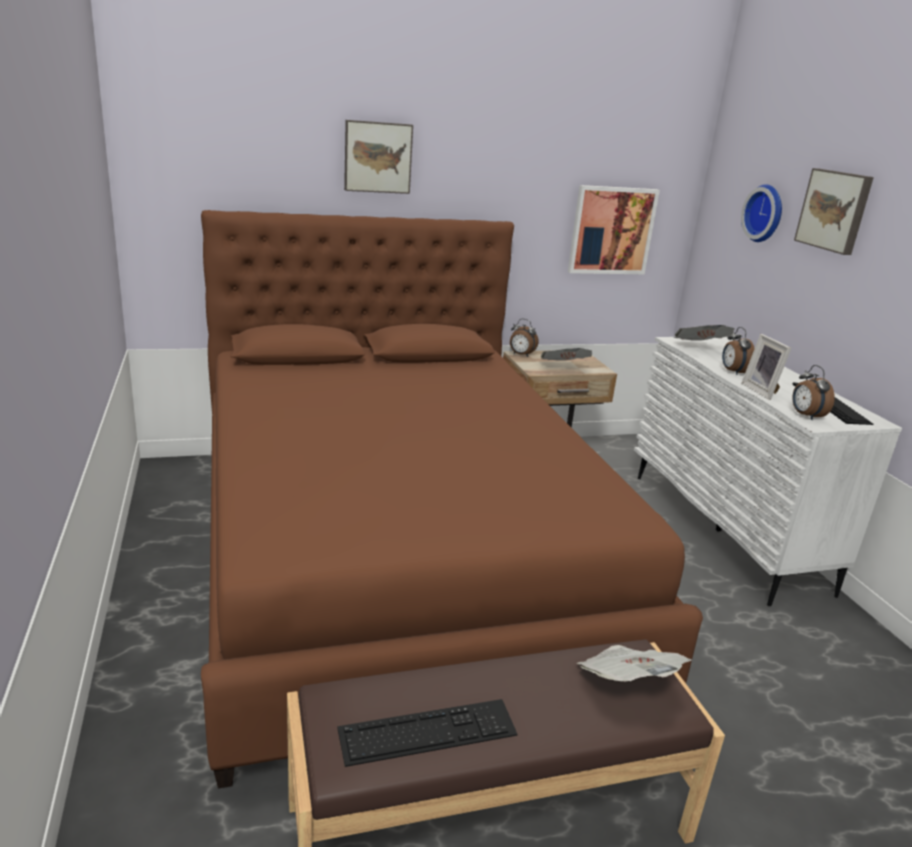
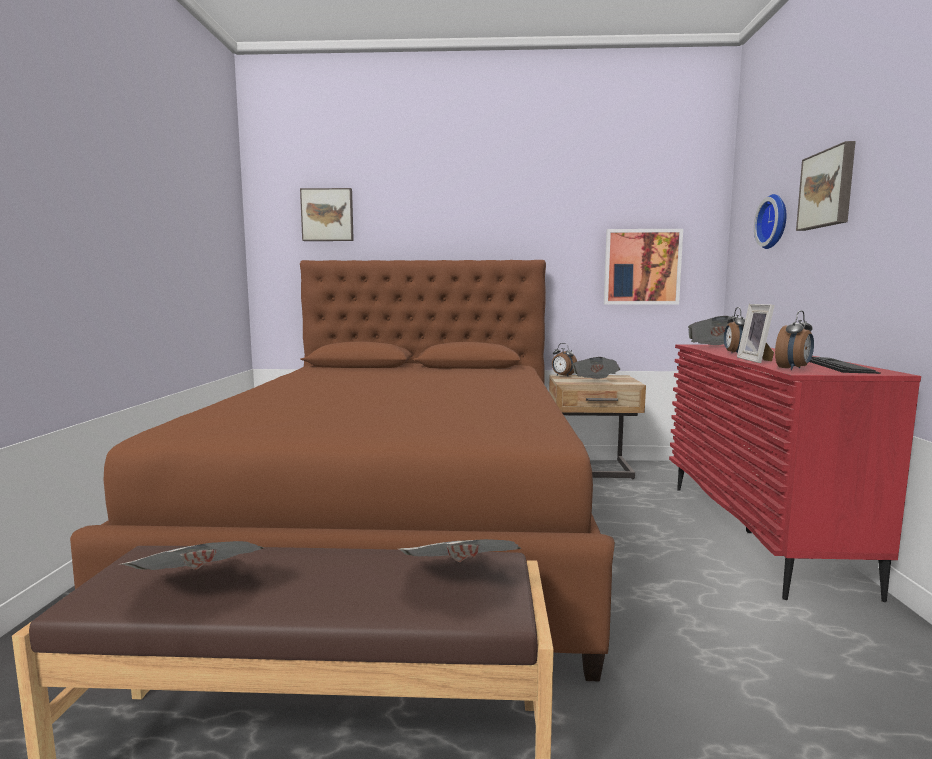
camera: 20 degrees right, 15 degrees down
keyboard [338,699,518,767] -> newspaper [118,541,263,570]
picture [344,120,413,194] -> picture moved to [300,188,354,241]
white dresser [634,337,902,606] -> red dresser [669,344,921,602]
alarm clock [793,365,835,420] -> alarm clock turned 135 degrees counterclockwise [775,310,814,370]

